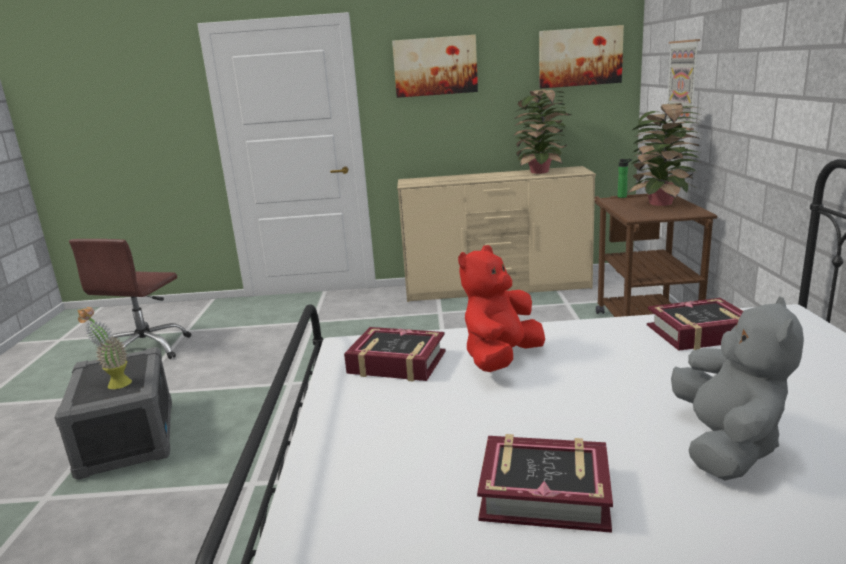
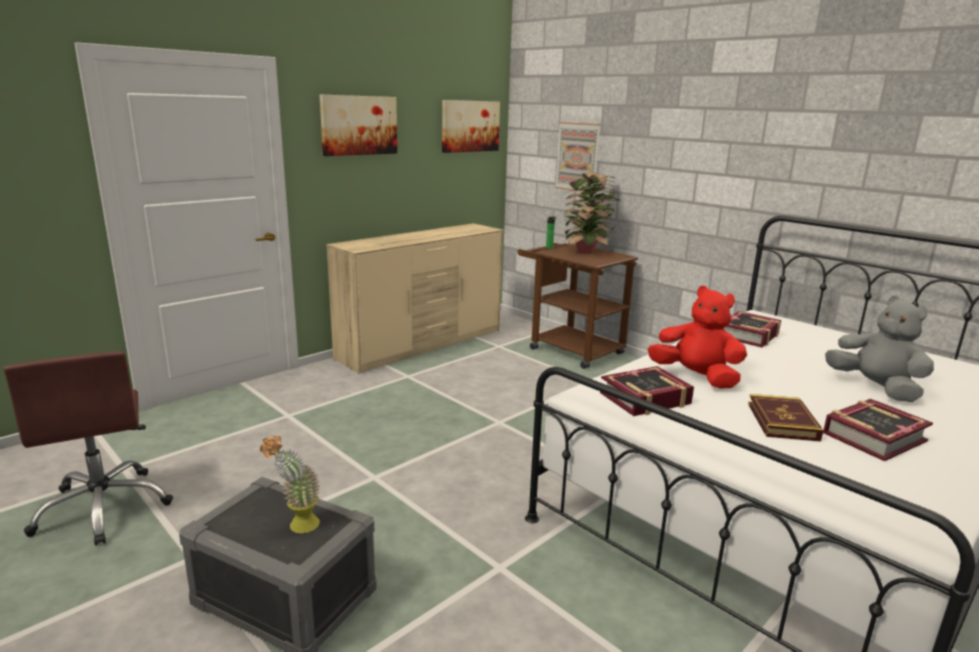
camera: 45 degrees left, 0 degrees up
red plush toy [458,245,545,372] -> red plush toy turned 135 degrees clockwise [648,286,747,389]
potted plant [513,89,571,174] -> none
none -> book [748,394,824,442]

